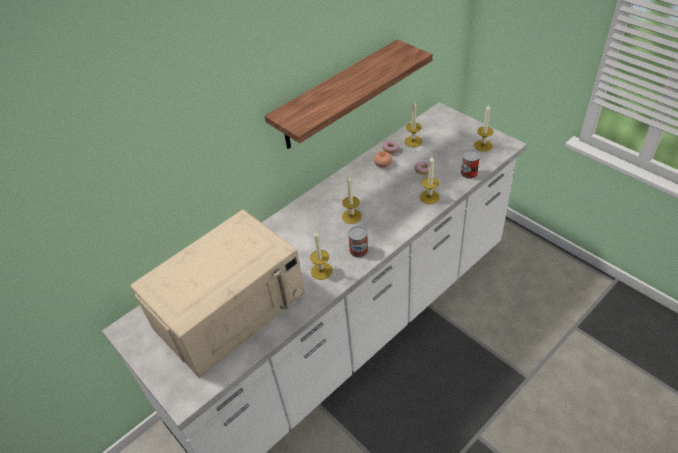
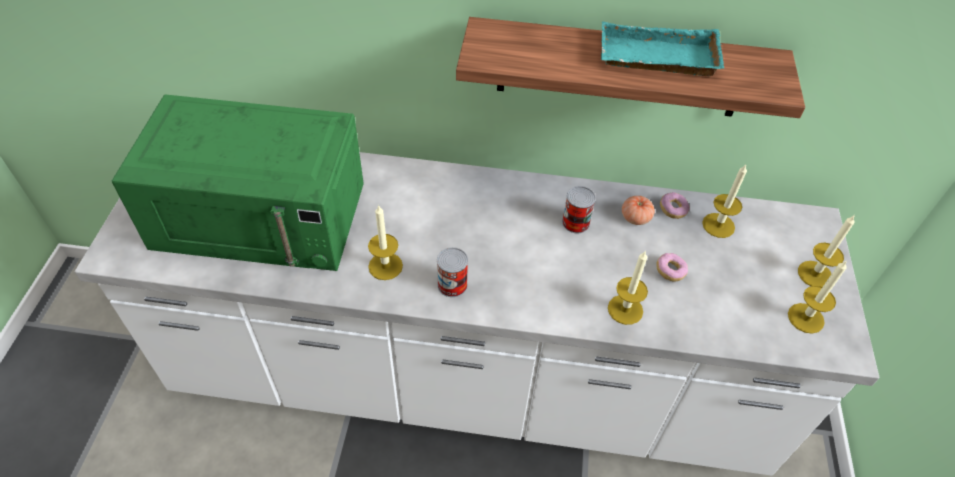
camera: 45 degrees right, 5 degrees up
beige microwave [130,210,305,378] -> green microwave [112,94,364,271]
candle [342,176,362,224] -> candle moved to [798,214,855,287]
can [461,150,480,179] -> can moved to [562,186,596,233]
none -> turquoise tray [601,22,724,76]

